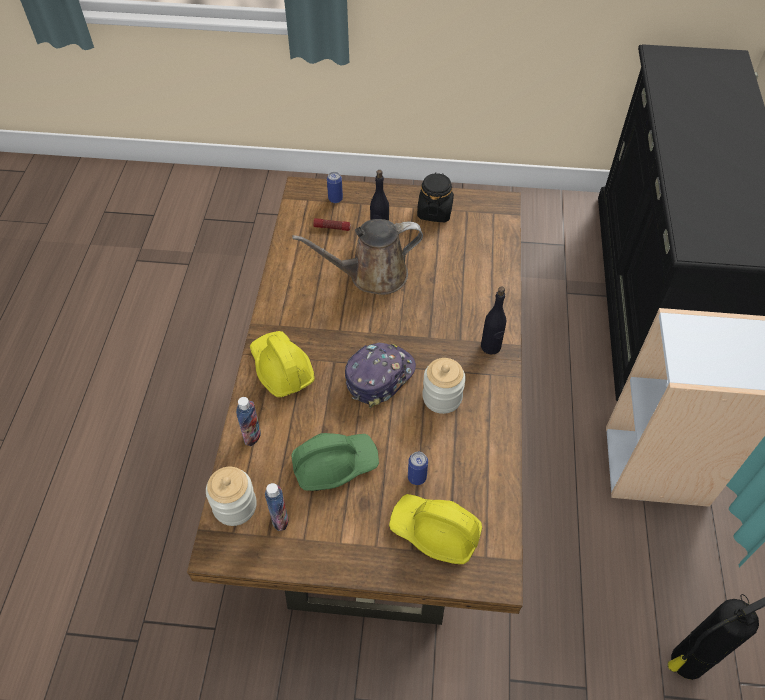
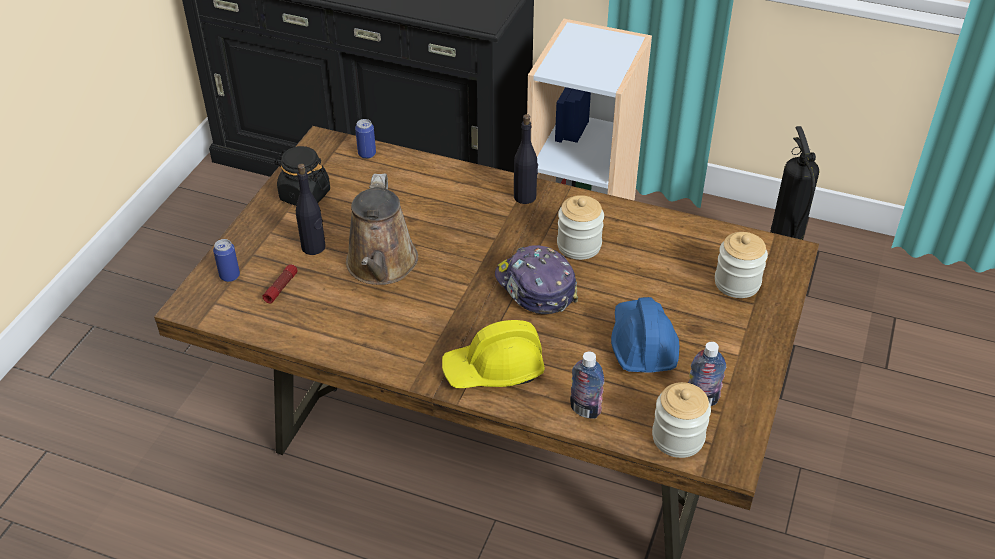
camera: 75 degrees left, 10 degrees down
green hard hat [291,433,379,491] -> blue hard hat [611,297,679,373]
yellow hard hat [389,494,482,564] -> jar [715,232,768,298]
can [408,452,428,485] -> can moved to [355,119,376,159]

